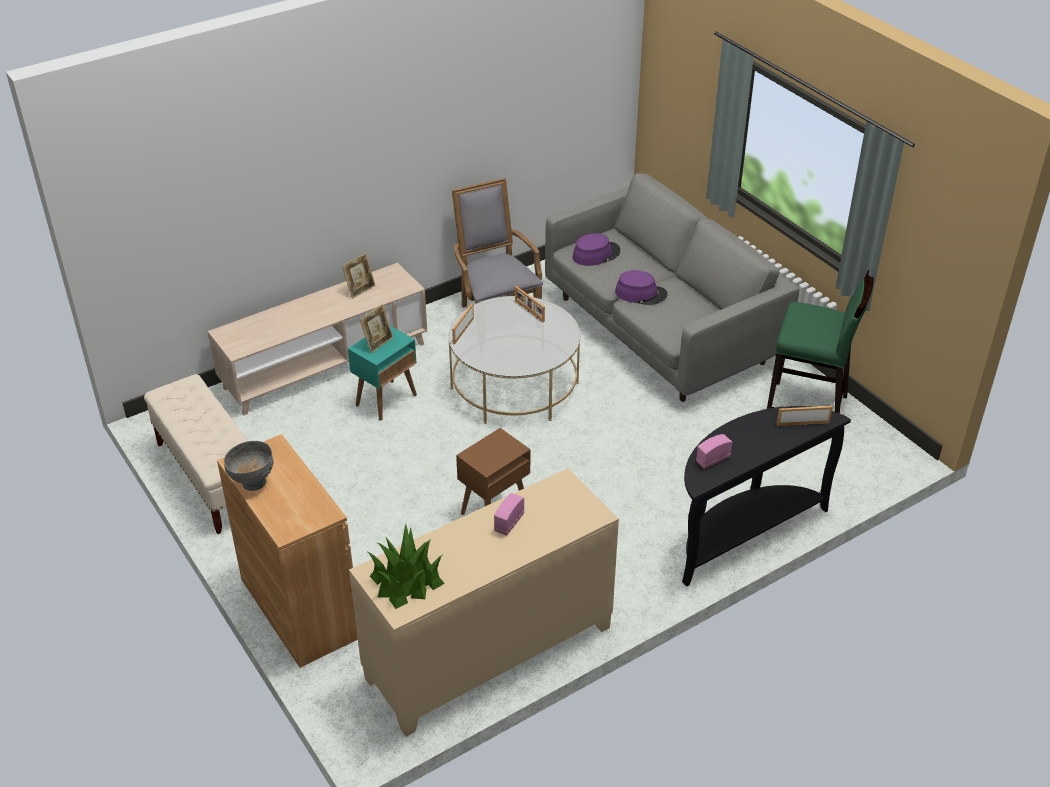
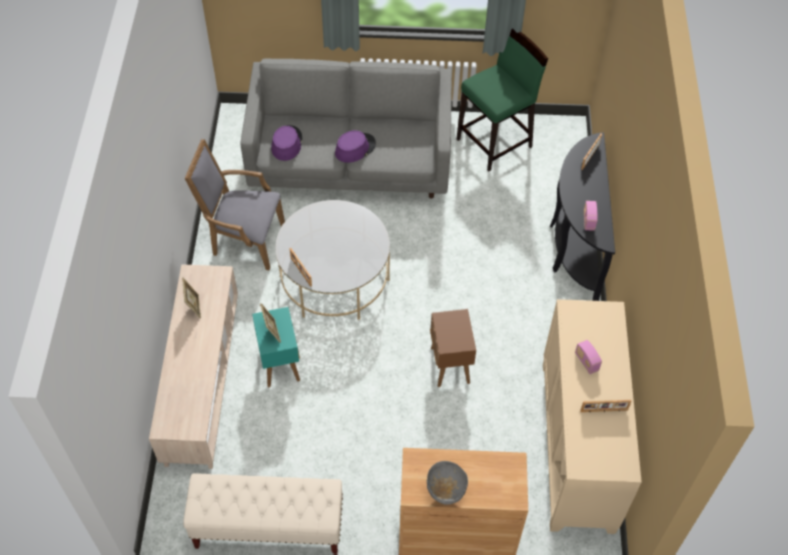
camera: 55 degrees left, 15 degrees up
potted plant [366,524,445,609] -> none
picture frame [515,286,545,322] -> picture frame moved to [580,400,631,412]

